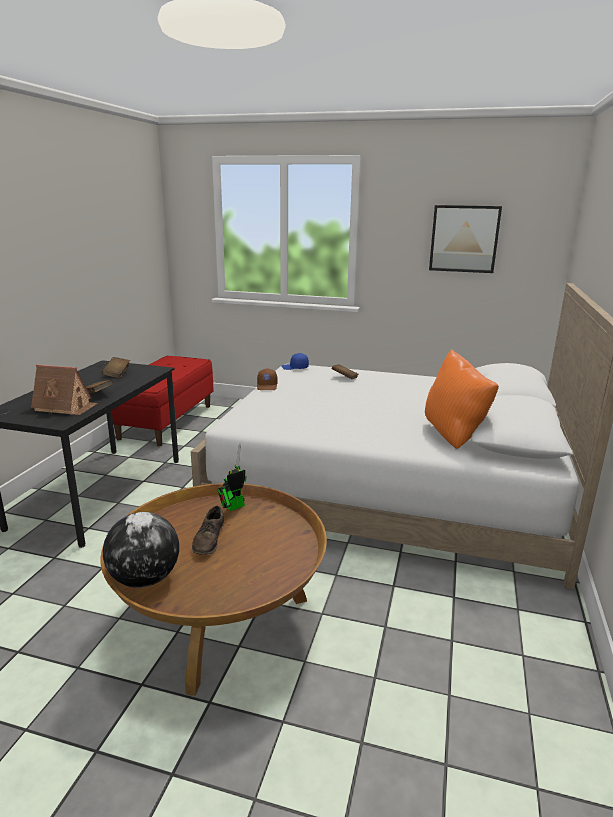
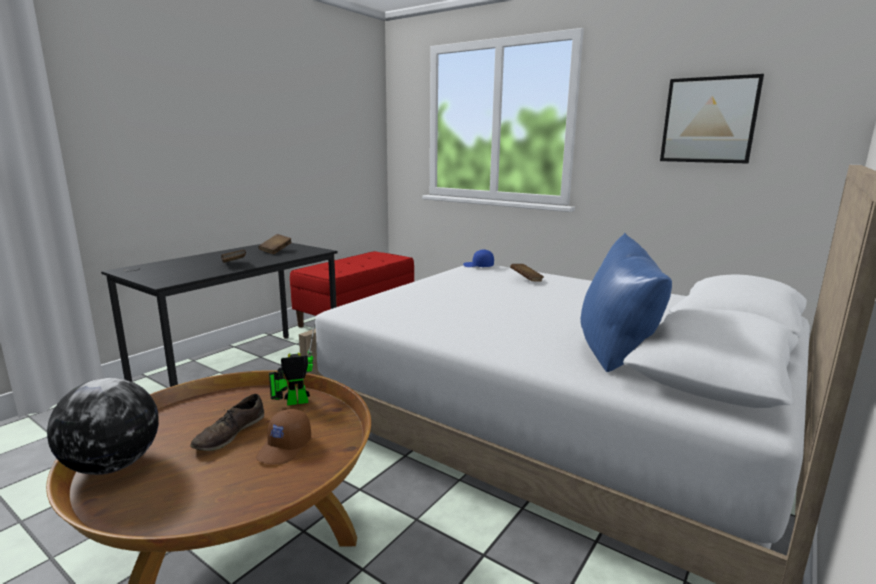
camera: 20 degrees right, 5 degrees down
toy house [31,364,98,415] -> none
brown cap [257,369,278,390] -> brown cap moved to [256,409,311,464]
orange pillow [425,349,499,449] -> blue pillow [581,233,672,372]

